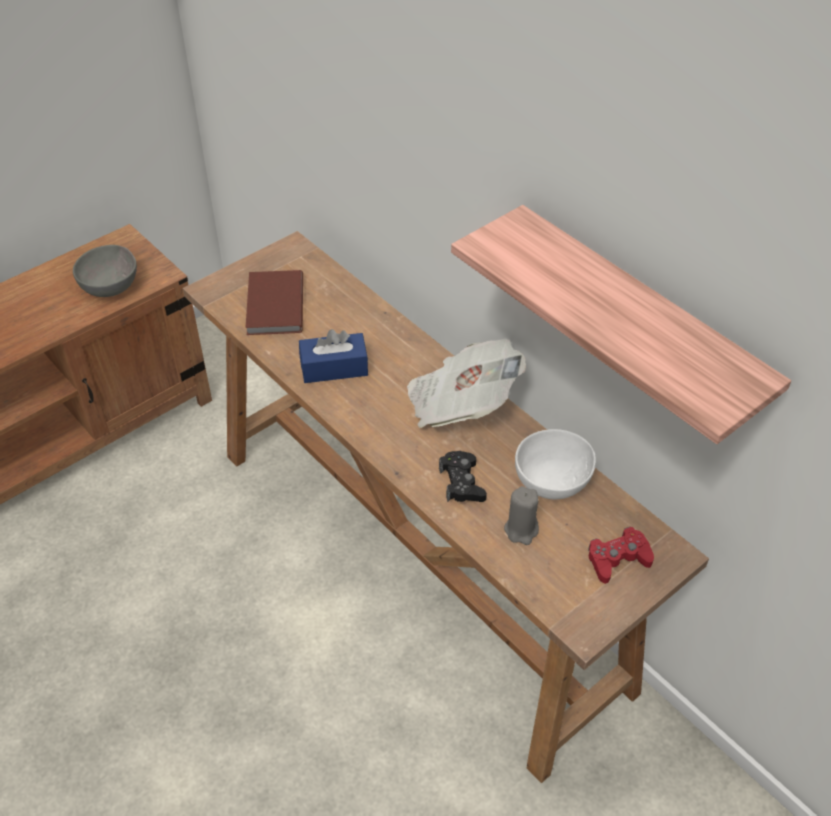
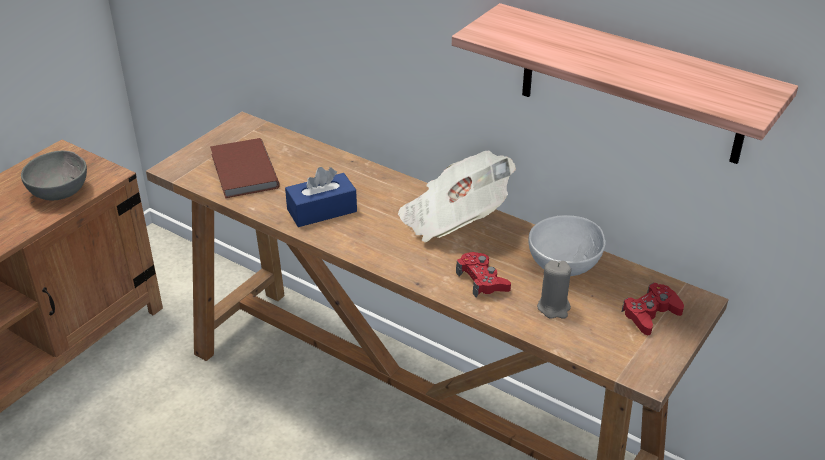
camera: 15 degrees left, 10 degrees down
black game controller [439,451,487,502] -> red game controller [456,252,511,297]

